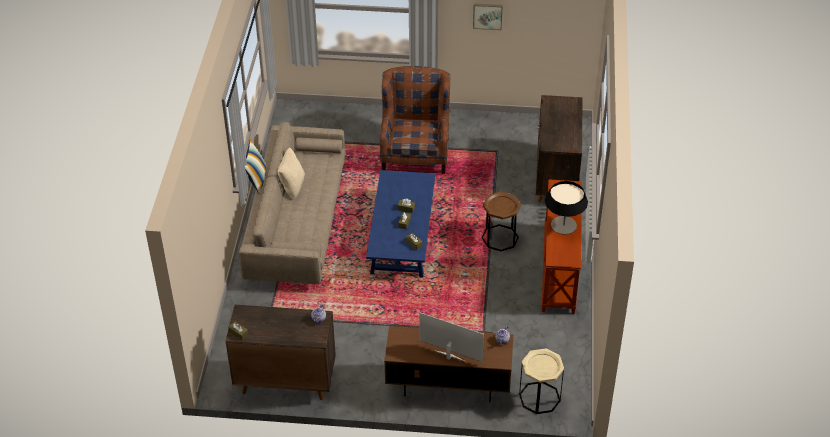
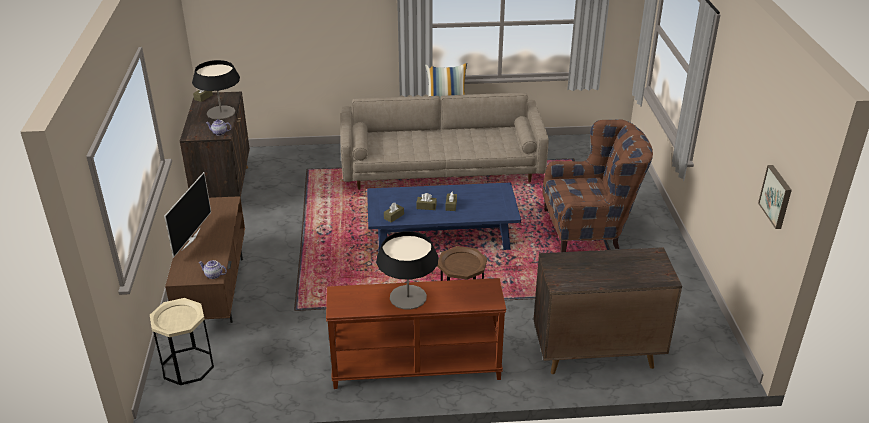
camera: 80 degrees right, 10 degrees down
beige pillow [277,148,305,201] -> none
picture [473,3,503,30] -> picture moved to [758,165,792,229]
none -> table lamp [192,60,240,120]

